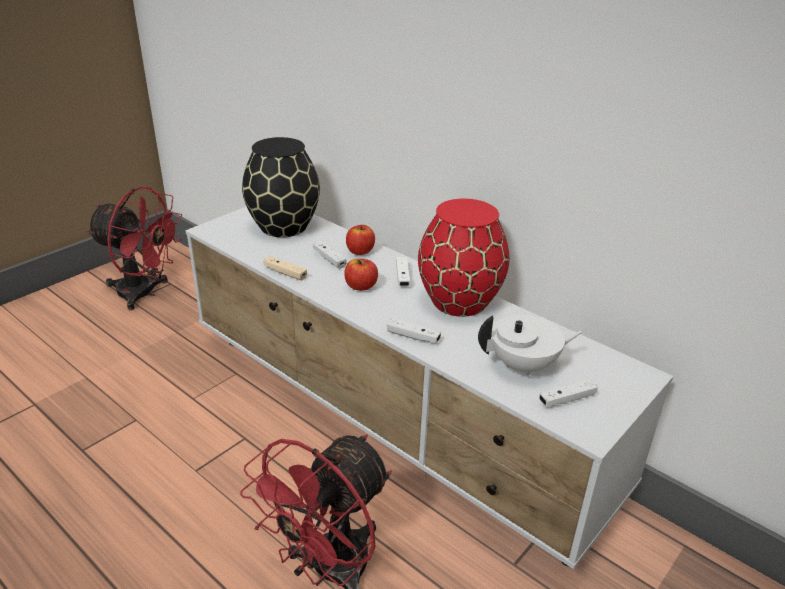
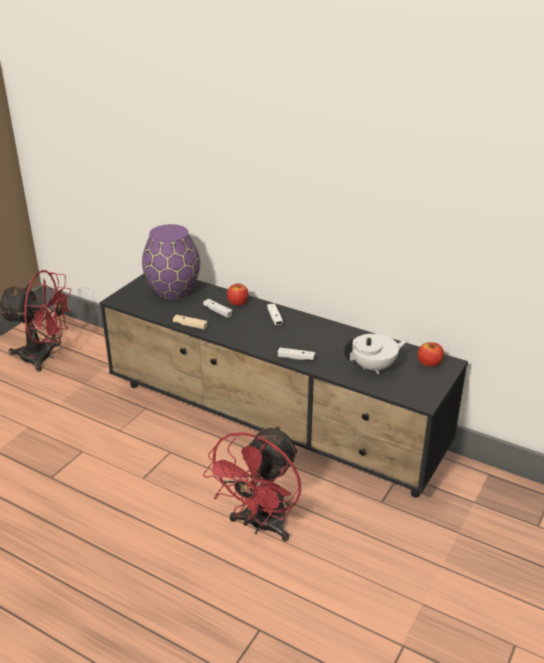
camera: 10 degrees left, 0 degrees up
white tv stand [185,206,673,569] -> black tv stand [100,273,468,498]
black vase [242,137,320,237] -> purple vase [142,224,200,300]
apple [344,259,378,291] -> apple moved to [418,342,444,367]
red vase [418,199,509,317] -> none
white game controller [539,379,598,407] -> none

